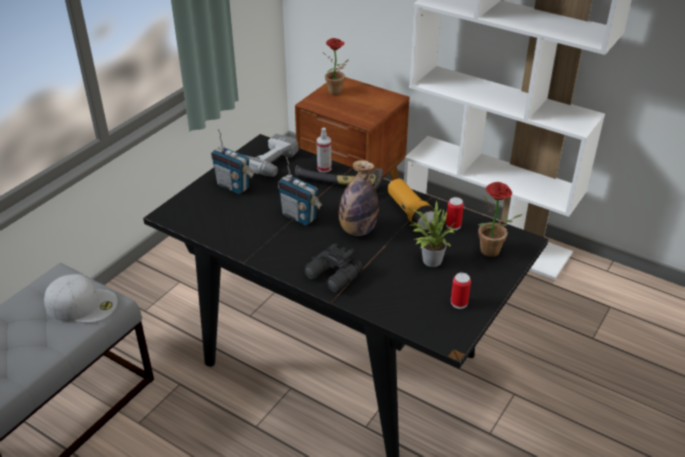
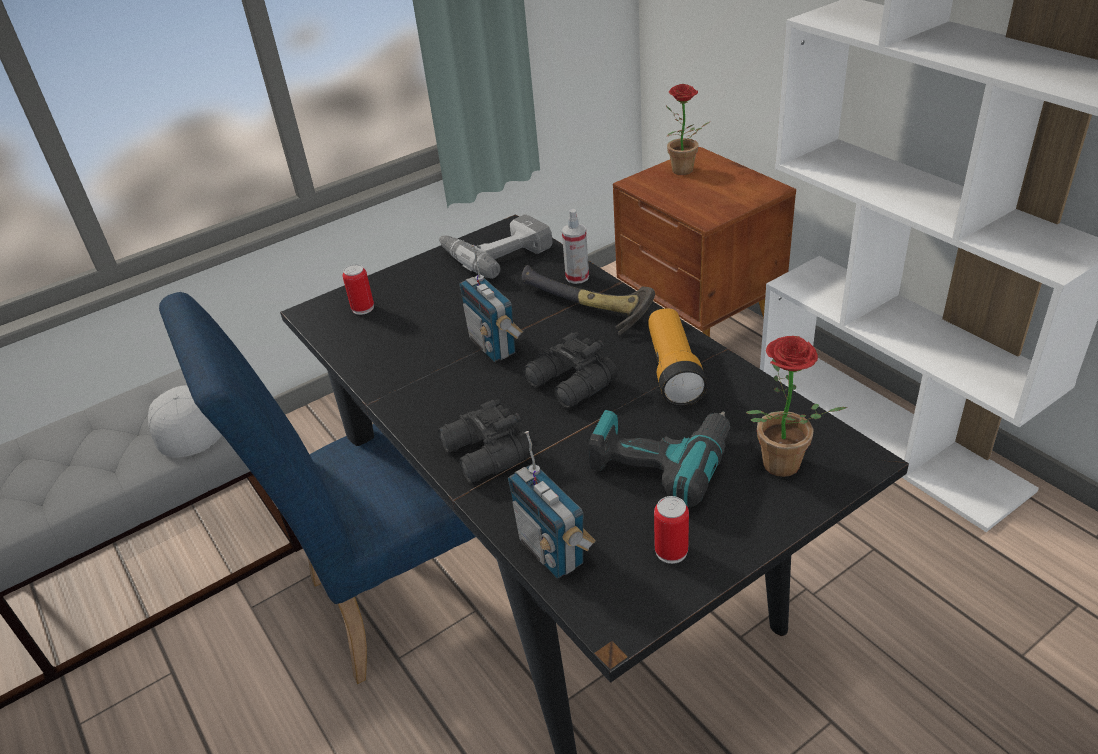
camera: 25 degrees right, 0 degrees up
white cap [44,274,118,323] -> white cap turned 135 degrees counterclockwise [148,385,222,458]
radio [211,129,254,194] -> radio moved to [508,431,596,579]
bottle [339,160,379,236] -> black binoculars [523,332,618,409]
potted plant [409,201,456,267] -> power drill [589,410,730,507]
can [446,197,464,230] -> can moved to [342,264,374,315]
none -> blue chair [159,292,476,684]

